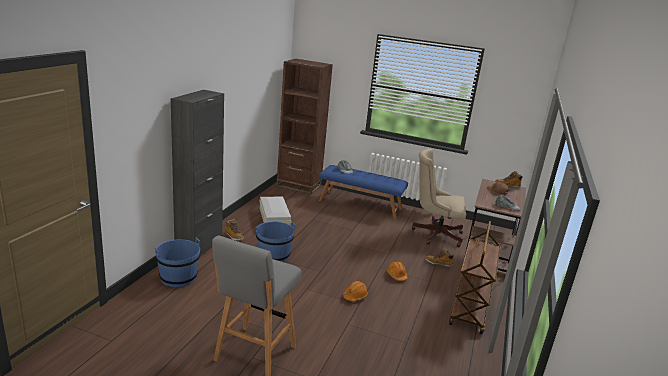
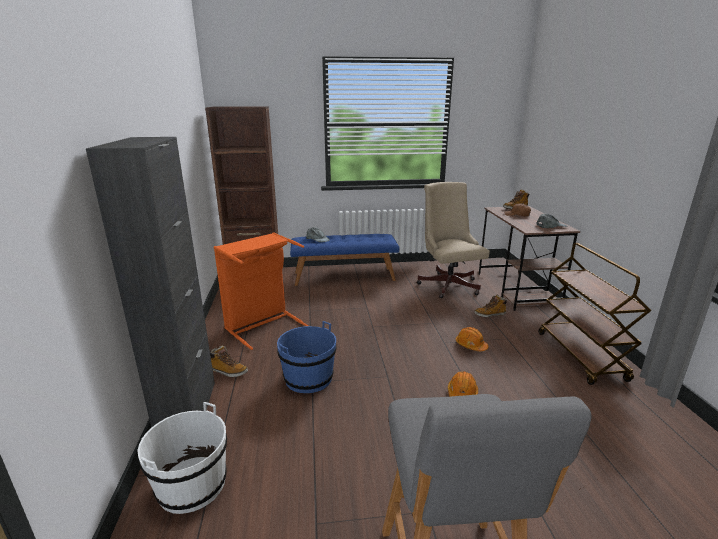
camera: 25 degrees left, 0 degrees up
blue bucket [155,238,200,287] -> white bucket [137,402,227,514]
white storage box [260,196,291,226] -> orange laundry basket [214,232,308,350]
beige office chair [412,148,466,247] -> beige office chair turned 90 degrees clockwise [417,182,490,298]

